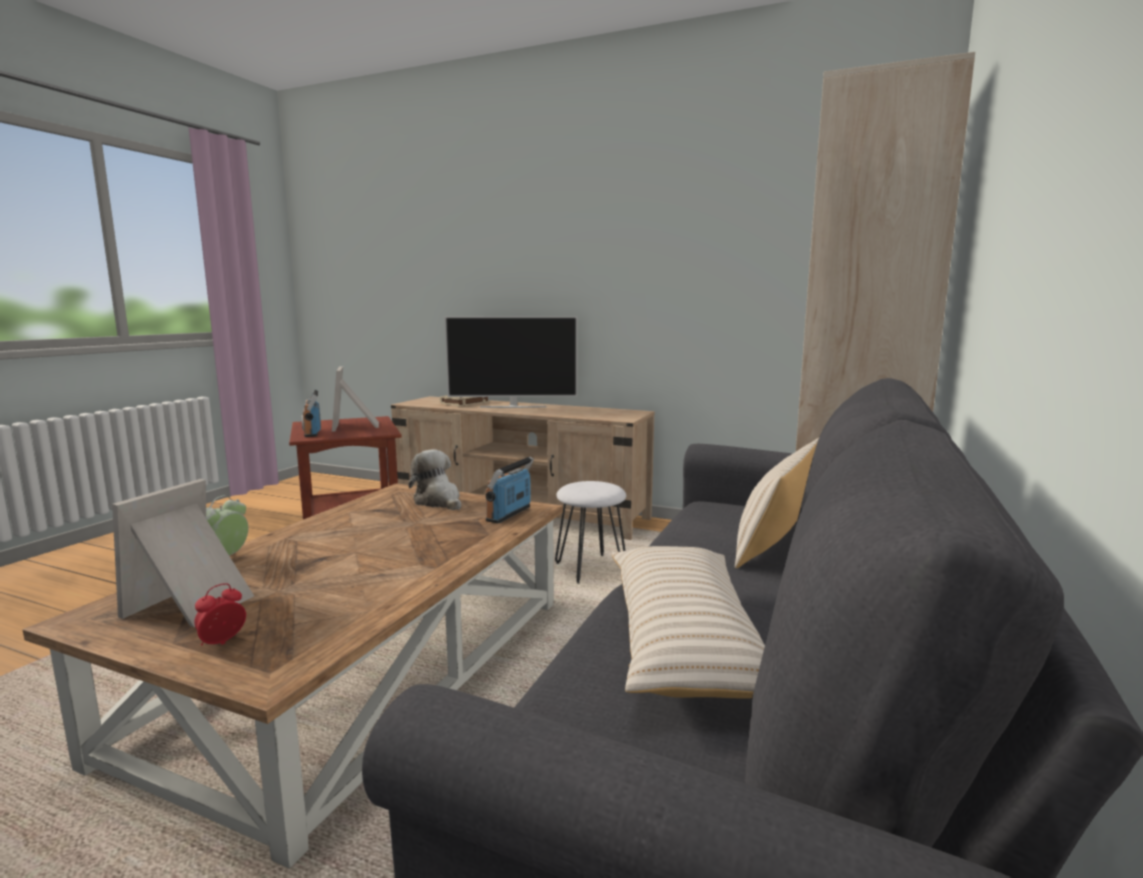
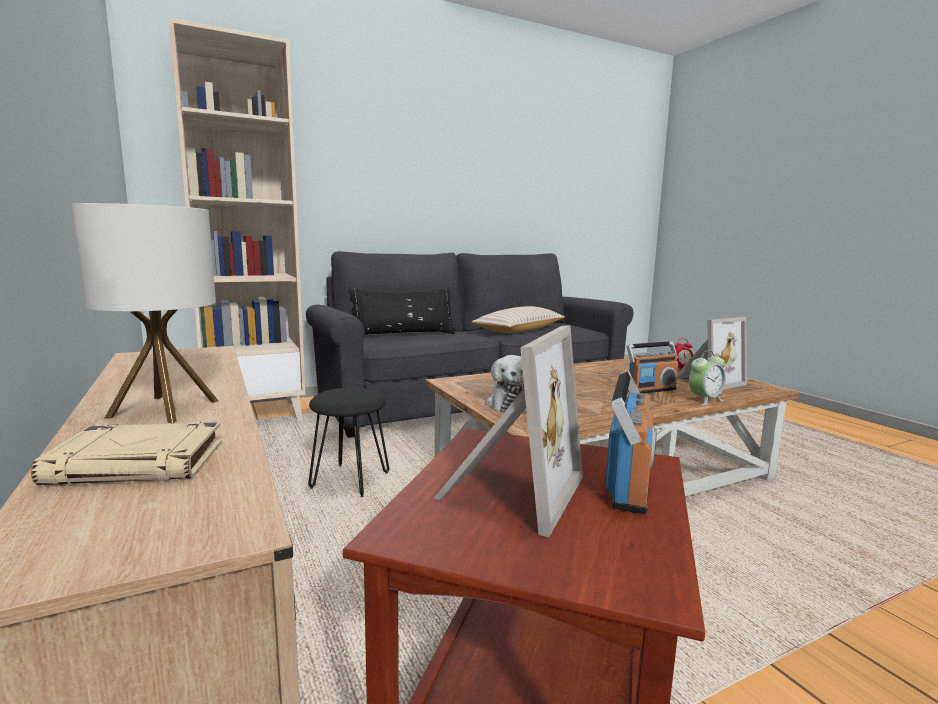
camera: 140 degrees left, 0 degrees up
television [444,316,578,408] -> table lamp [72,203,218,423]
radio [486,457,534,523] -> radio moved to [627,341,679,394]
white stool [555,481,626,583] -> black stool [308,387,389,497]
beige pillow [735,438,819,568] -> black pillow [349,287,455,336]

